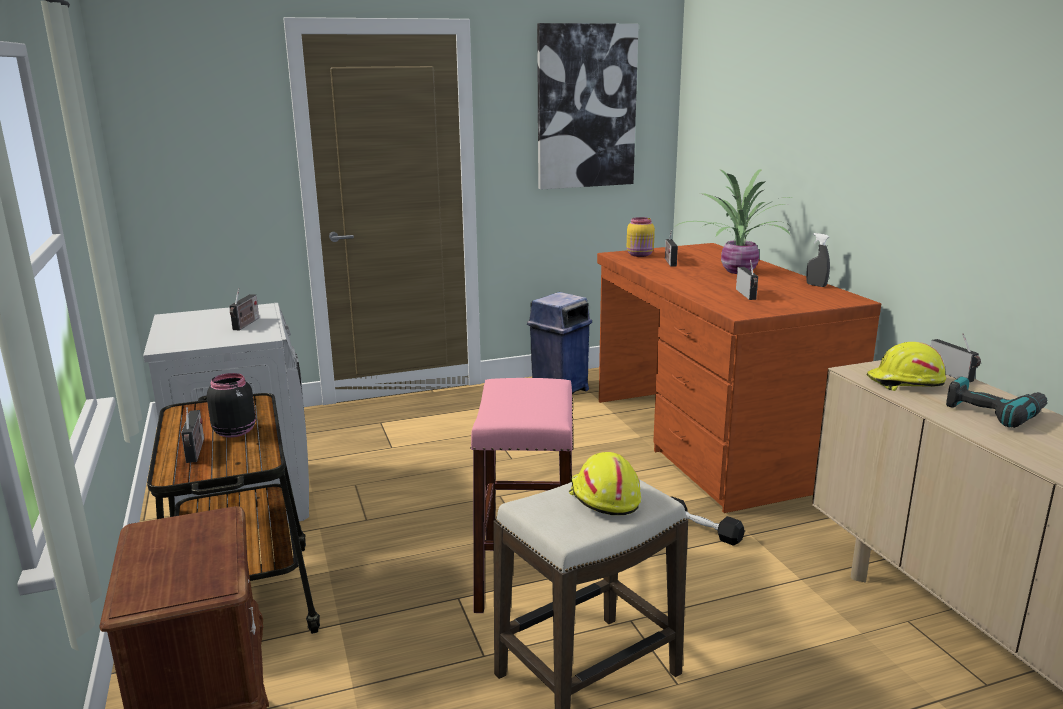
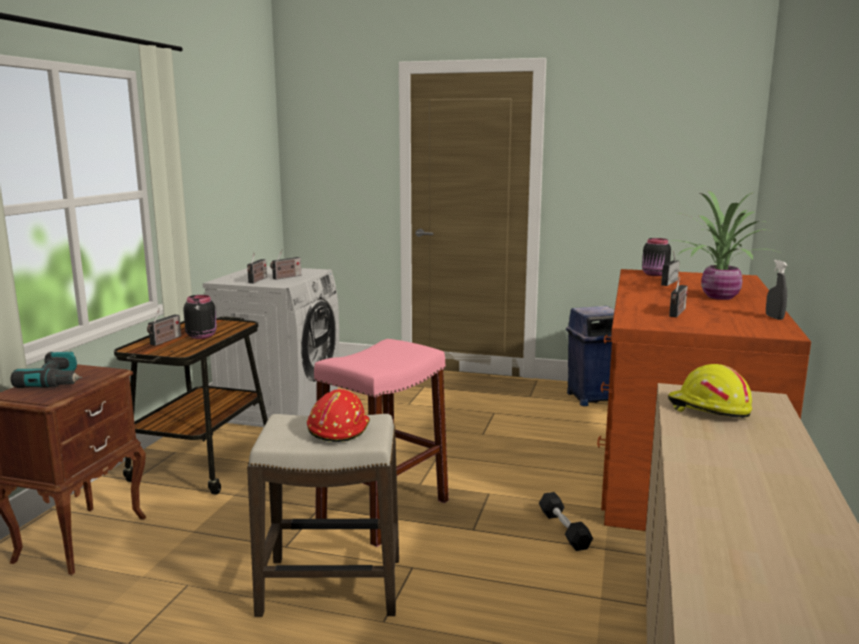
camera: 35 degrees right, 5 degrees down
picture [537,23,639,190] -> none
yellow hard hat [569,452,641,515] -> red hard hat [307,389,370,442]
yellow jar [627,217,655,257] -> black jar [642,238,671,276]
radio [930,333,981,382] -> radio moved to [247,252,267,283]
power drill [946,376,1048,428] -> power drill moved to [10,352,82,388]

